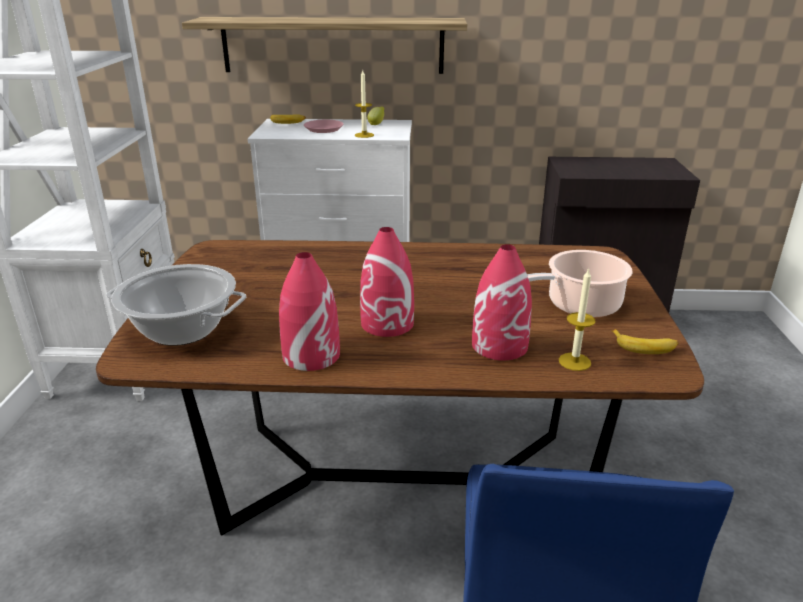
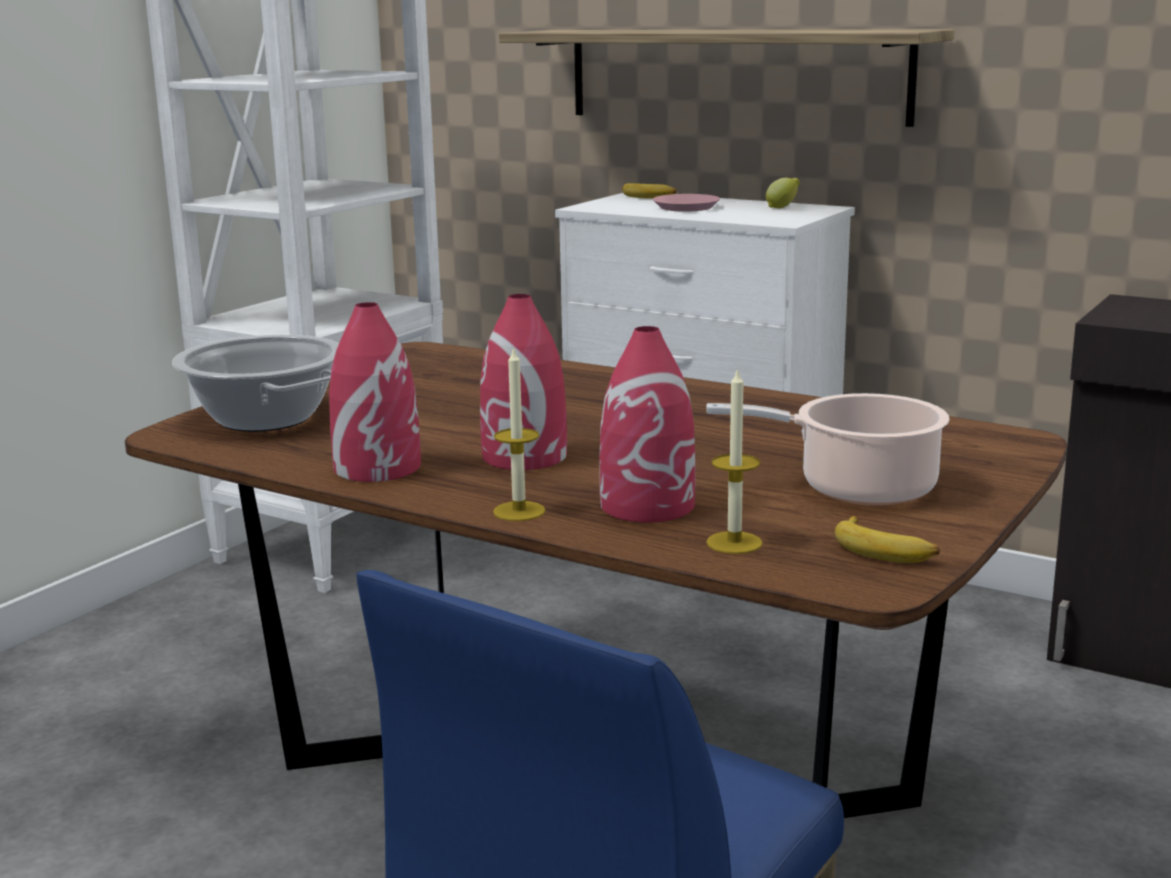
camera: 30 degrees right, 10 degrees down
candle [355,70,374,138] -> candle moved to [493,346,546,521]

